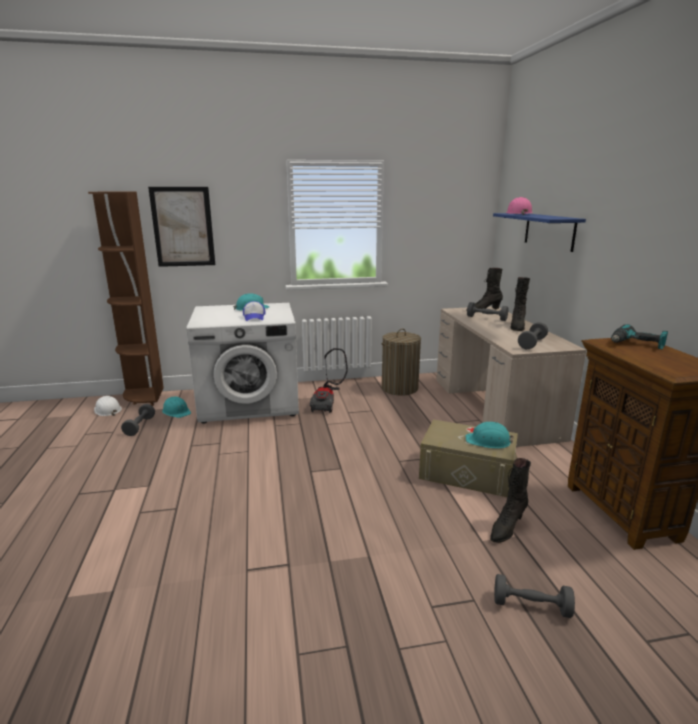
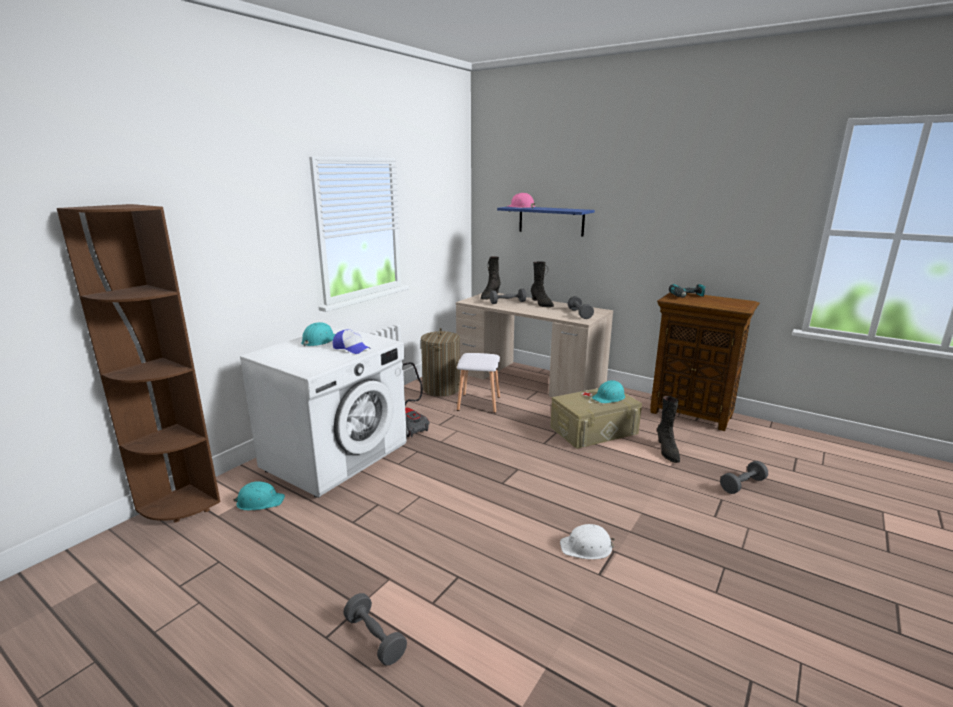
camera: 45 degrees left, 0 degrees up
white hard hat [94,396,122,416] -> white hard hat moved to [560,524,615,559]
grey dumbbell [121,404,155,436] -> grey dumbbell moved to [343,593,407,665]
picture [148,187,215,267] -> none
none -> white stool [457,353,500,413]

